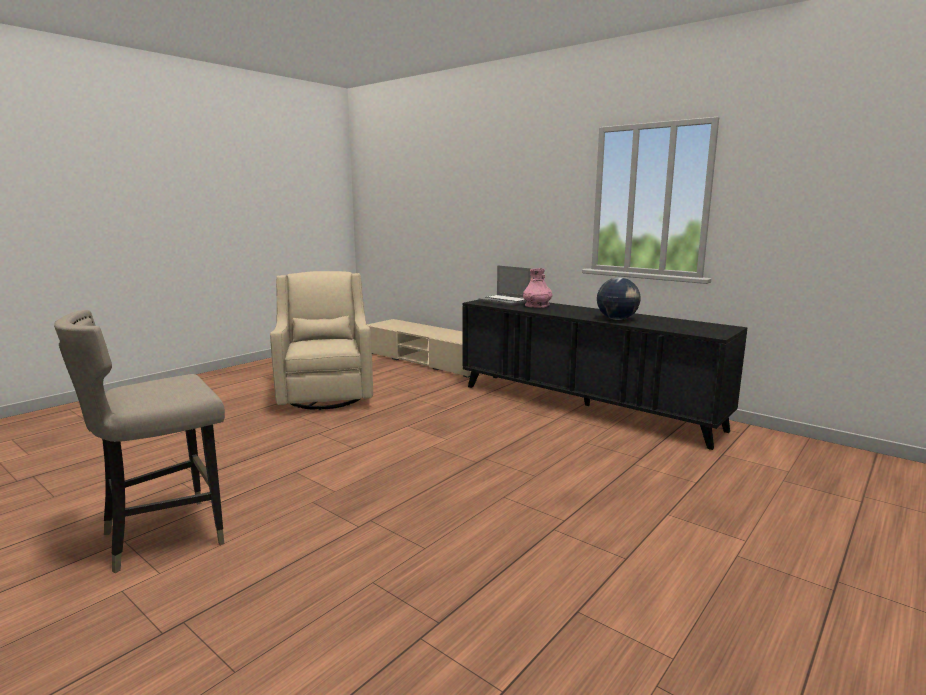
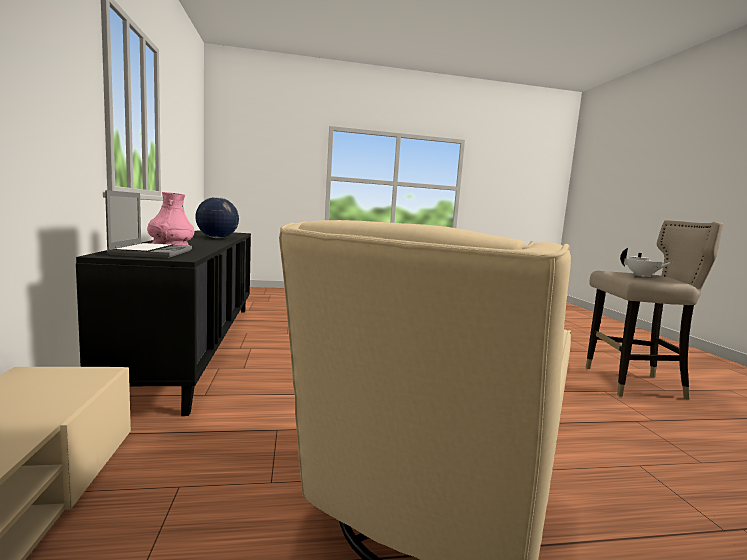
camera: 140 degrees left, 5 degrees down
none -> white teapot [620,248,671,277]

